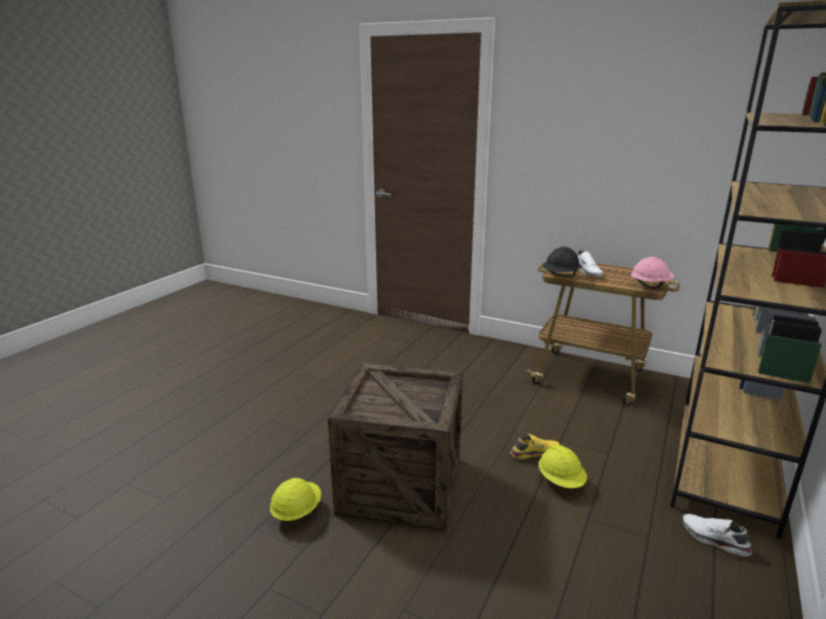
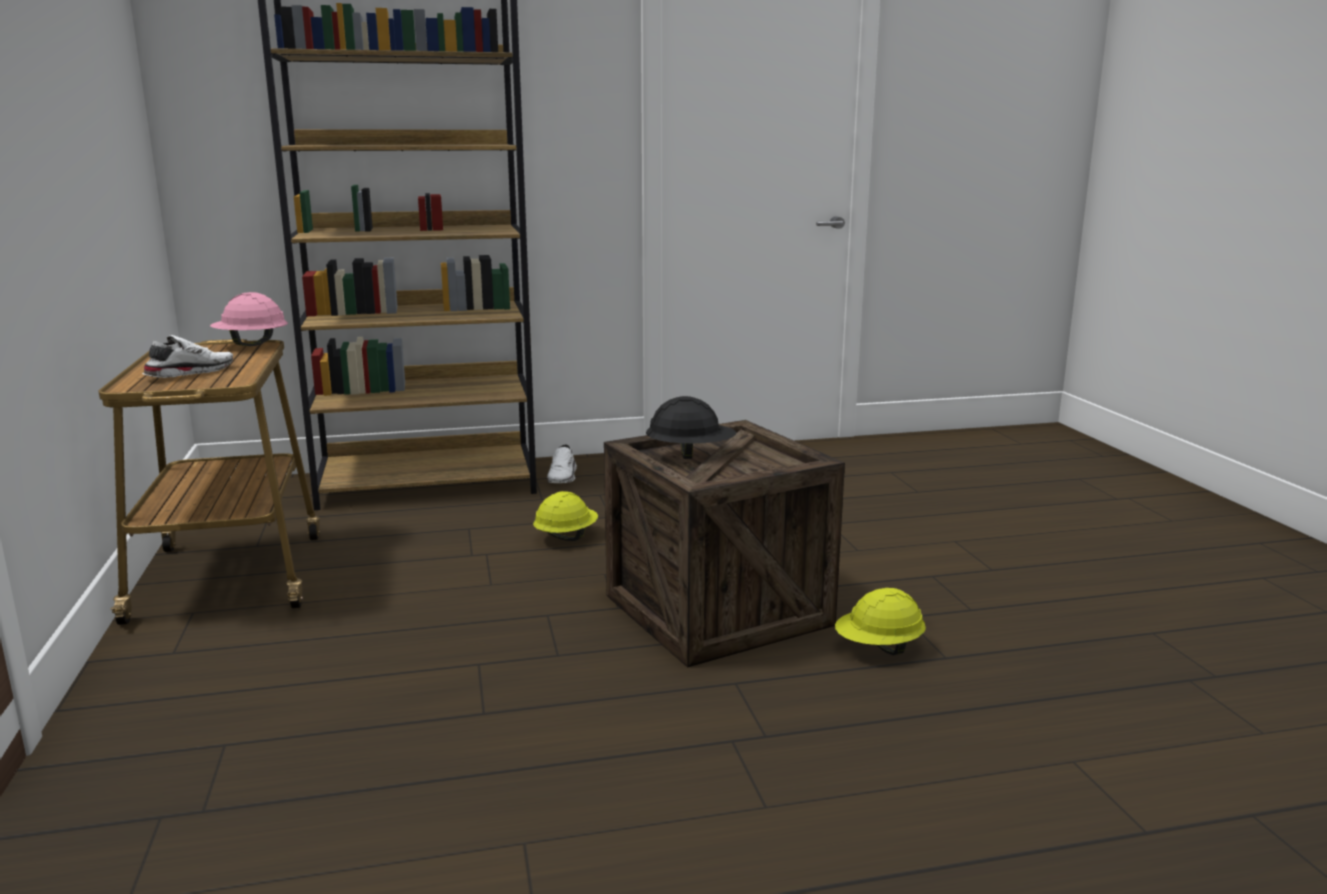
camera: 130 degrees left, 5 degrees down
yellow shoe [510,434,561,459] -> none
black hard hat [542,247,580,277] -> black hard hat moved to [646,396,736,459]

